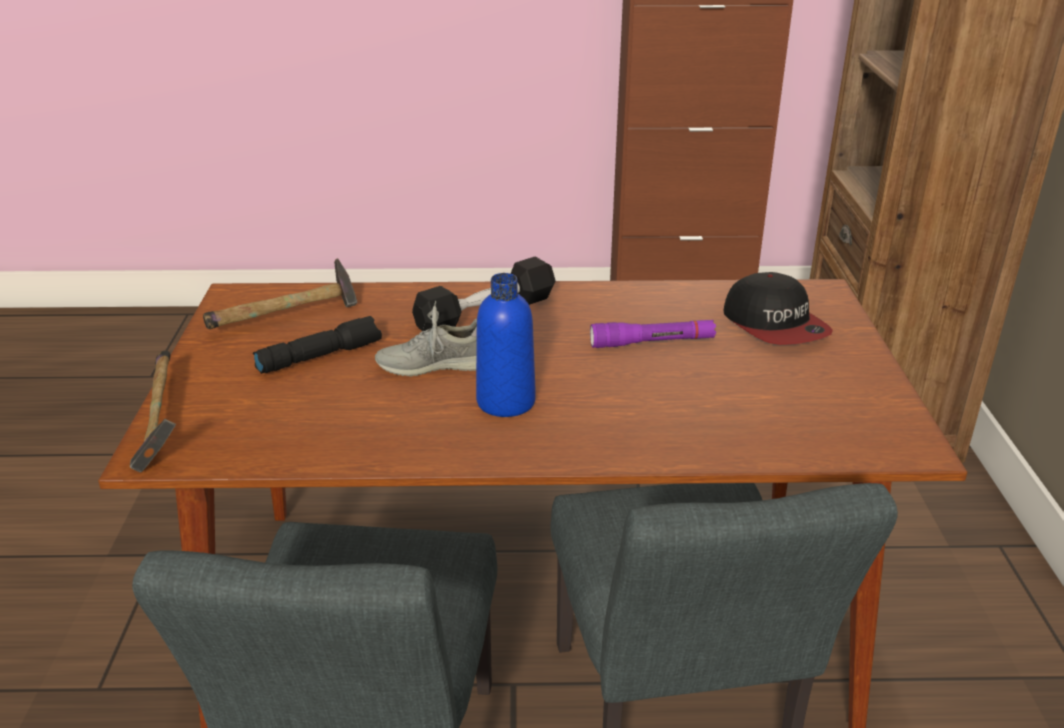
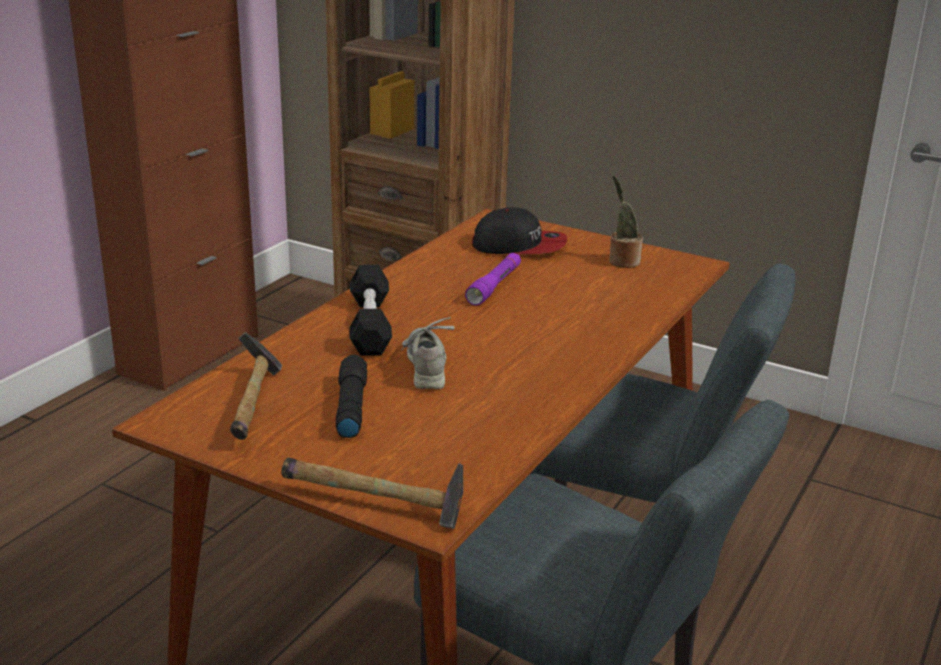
camera: 60 degrees left, 5 degrees down
grey shoe [375,301,477,376] -> grey shoe turned 150 degrees clockwise [401,317,455,389]
blue bottle [476,273,536,417] -> none
none -> potted plant [609,175,643,268]

